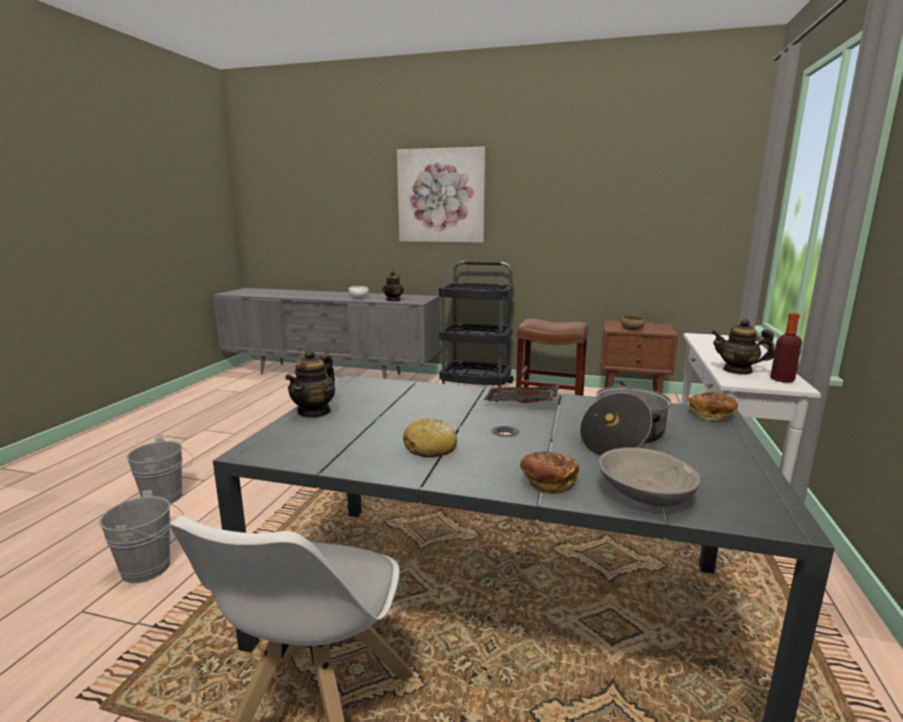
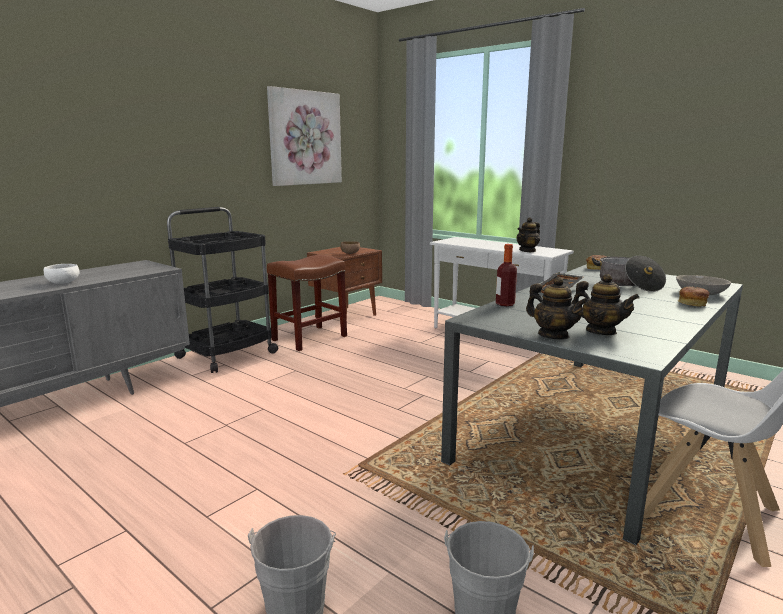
camera: 65 degrees left, 0 degrees up
teapot [382,271,404,302] -> teapot moved to [572,274,640,335]
picture [397,147,486,243] -> picture moved to [267,86,342,186]
bread [403,418,457,458] -> none
bottle [770,313,802,383] -> bottle moved to [496,244,517,306]

